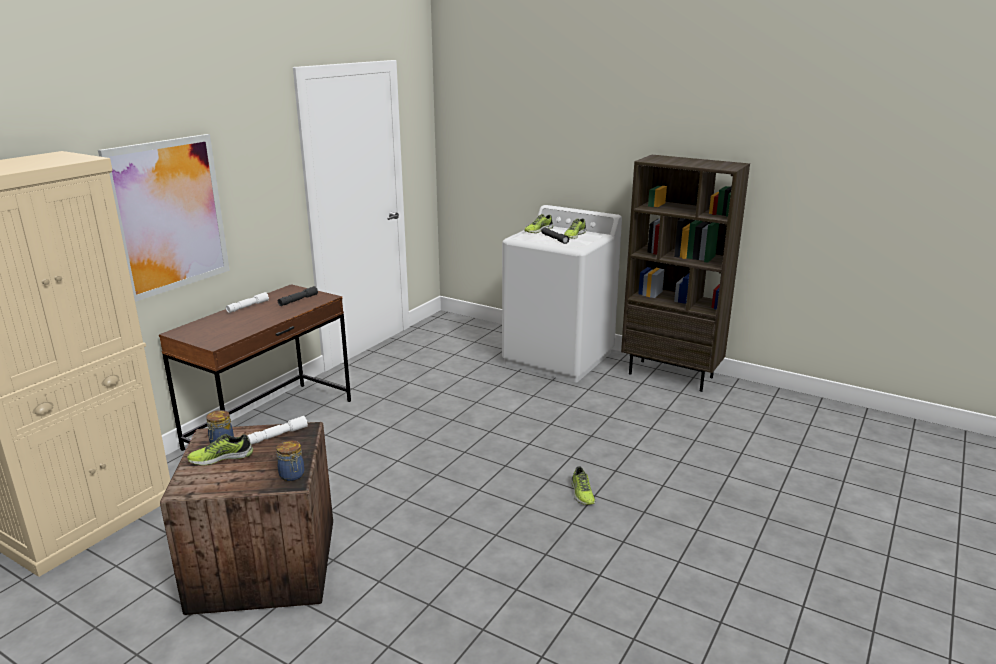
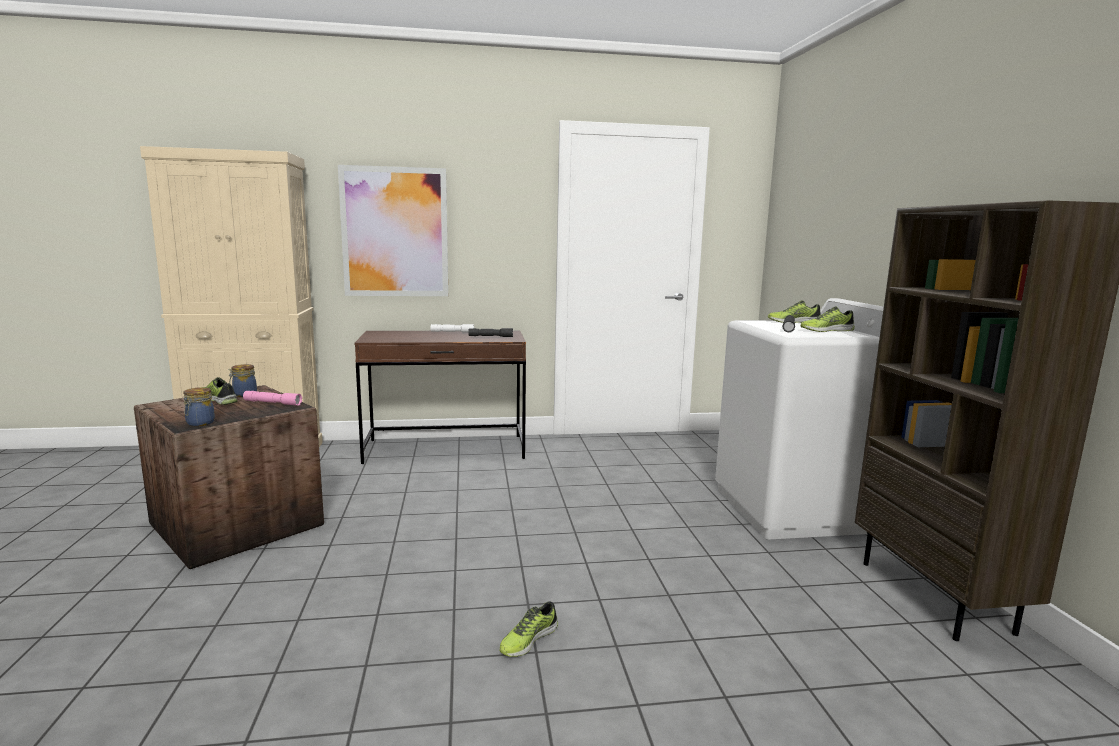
camera: 50 degrees right, 10 degrees down
white flashlight [247,416,308,445] -> pink flashlight [243,391,302,406]

